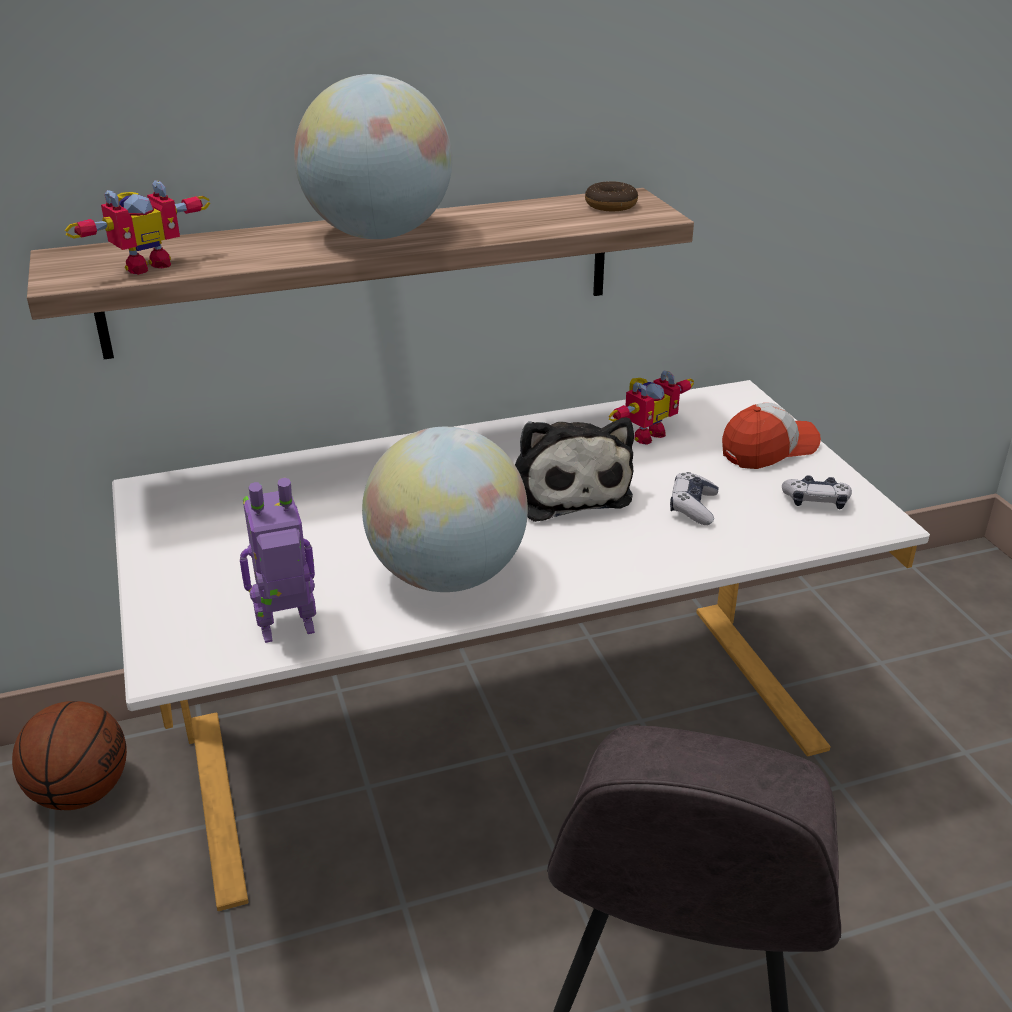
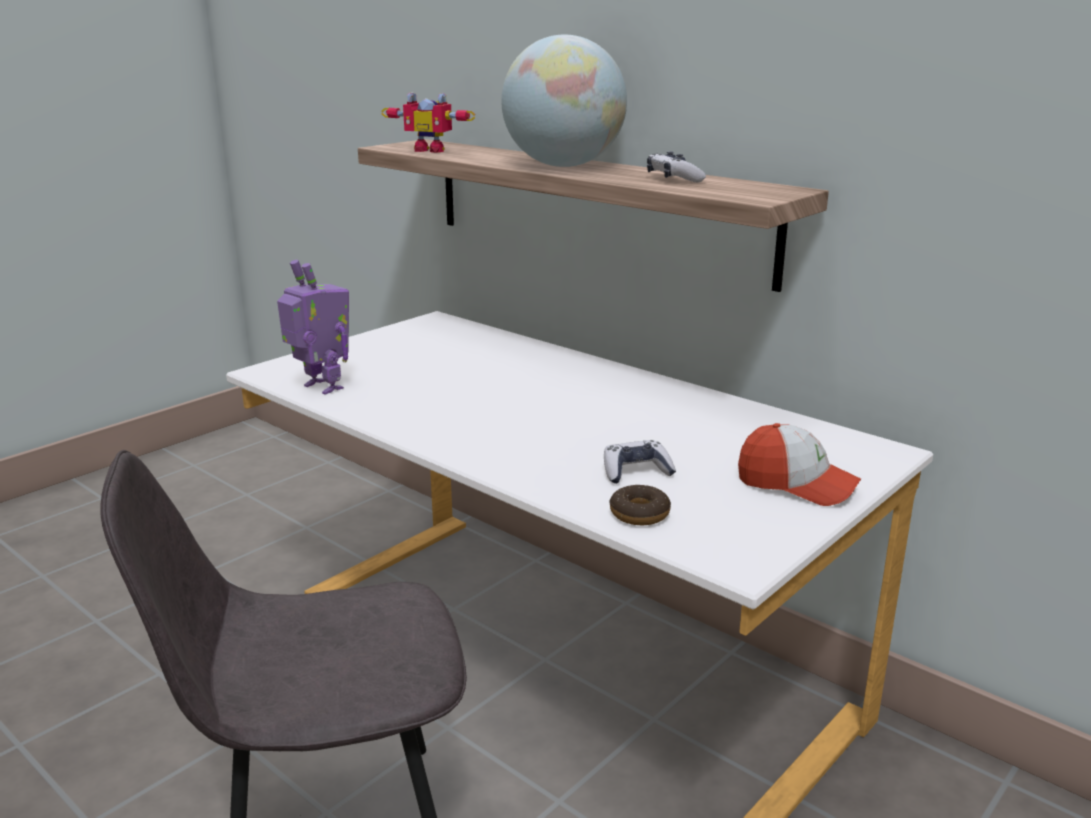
camera: 60 degrees right, 10 degrees down
basketball [12,701,127,810] -> none
globe [362,427,528,592] -> none
plush toy [515,417,634,522] -> none
donut [585,181,638,211] -> donut moved to [609,485,671,525]
toy robot [608,371,694,445] -> none
game controller [782,475,852,509] -> game controller moved to [647,151,706,182]

